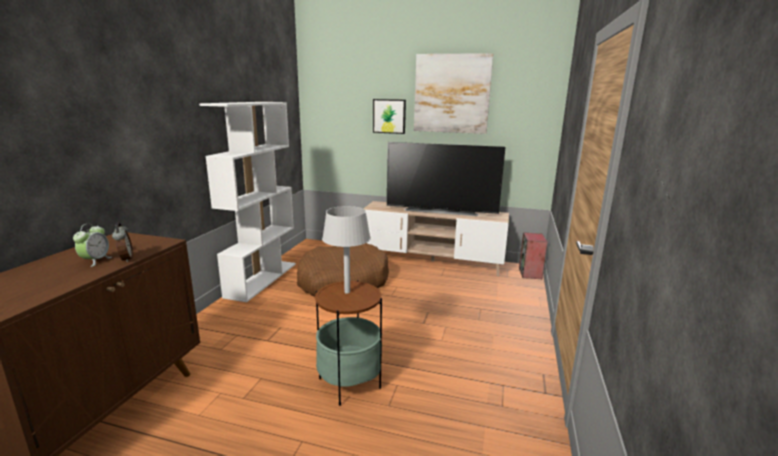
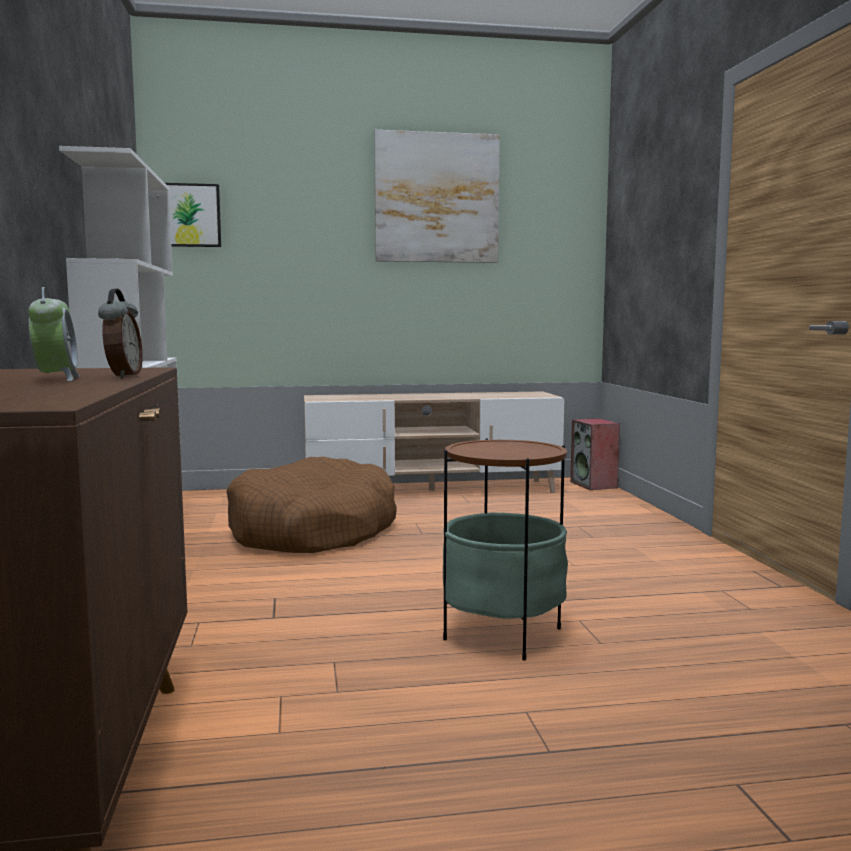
camera: 25 degrees left, 10 degrees down
alarm clock [112,223,133,262] -> alarm clock turned 45 degrees clockwise [98,288,143,378]
grey table lamp [322,206,371,294] -> none
picture [373,99,406,134] -> picture moved to [165,183,221,247]
television [387,142,506,216] -> none

